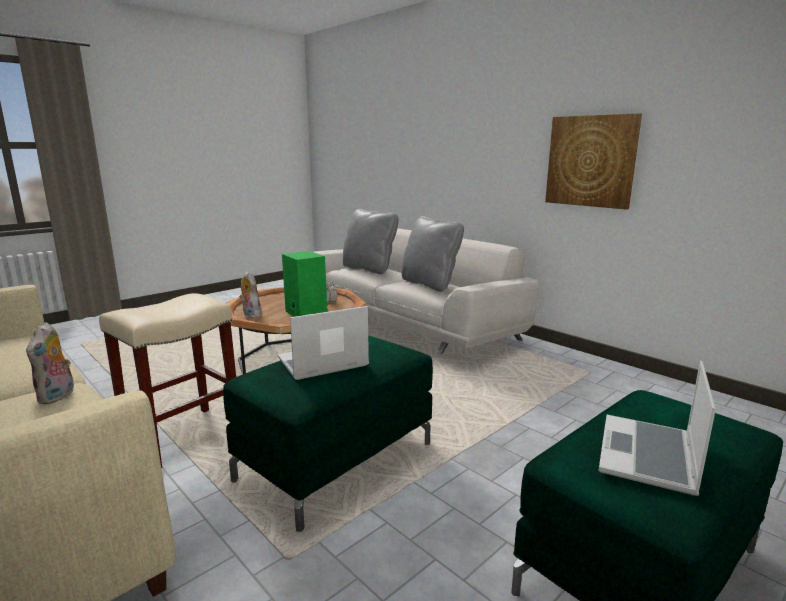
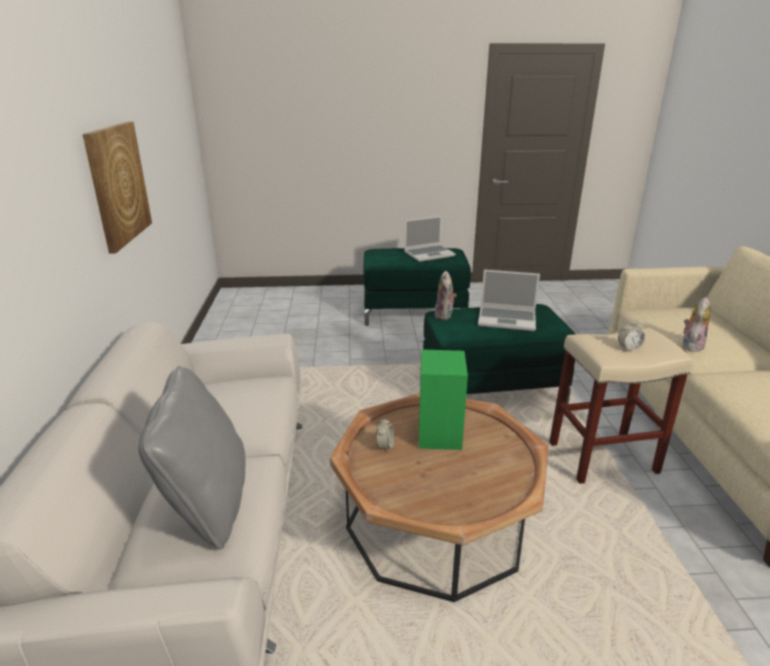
camera: 140 degrees left, 10 degrees up
plush toy [239,271,262,318] -> plush toy moved to [434,271,457,320]
grey pillow [402,216,464,292] -> none
none -> alarm clock [618,320,645,351]

